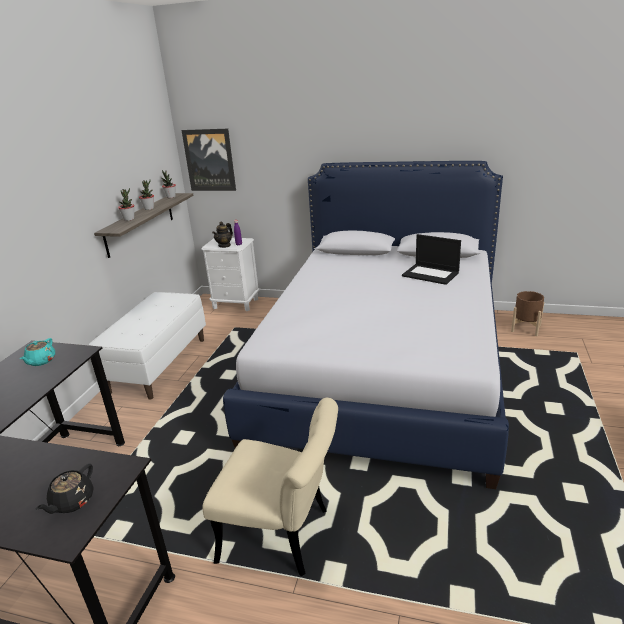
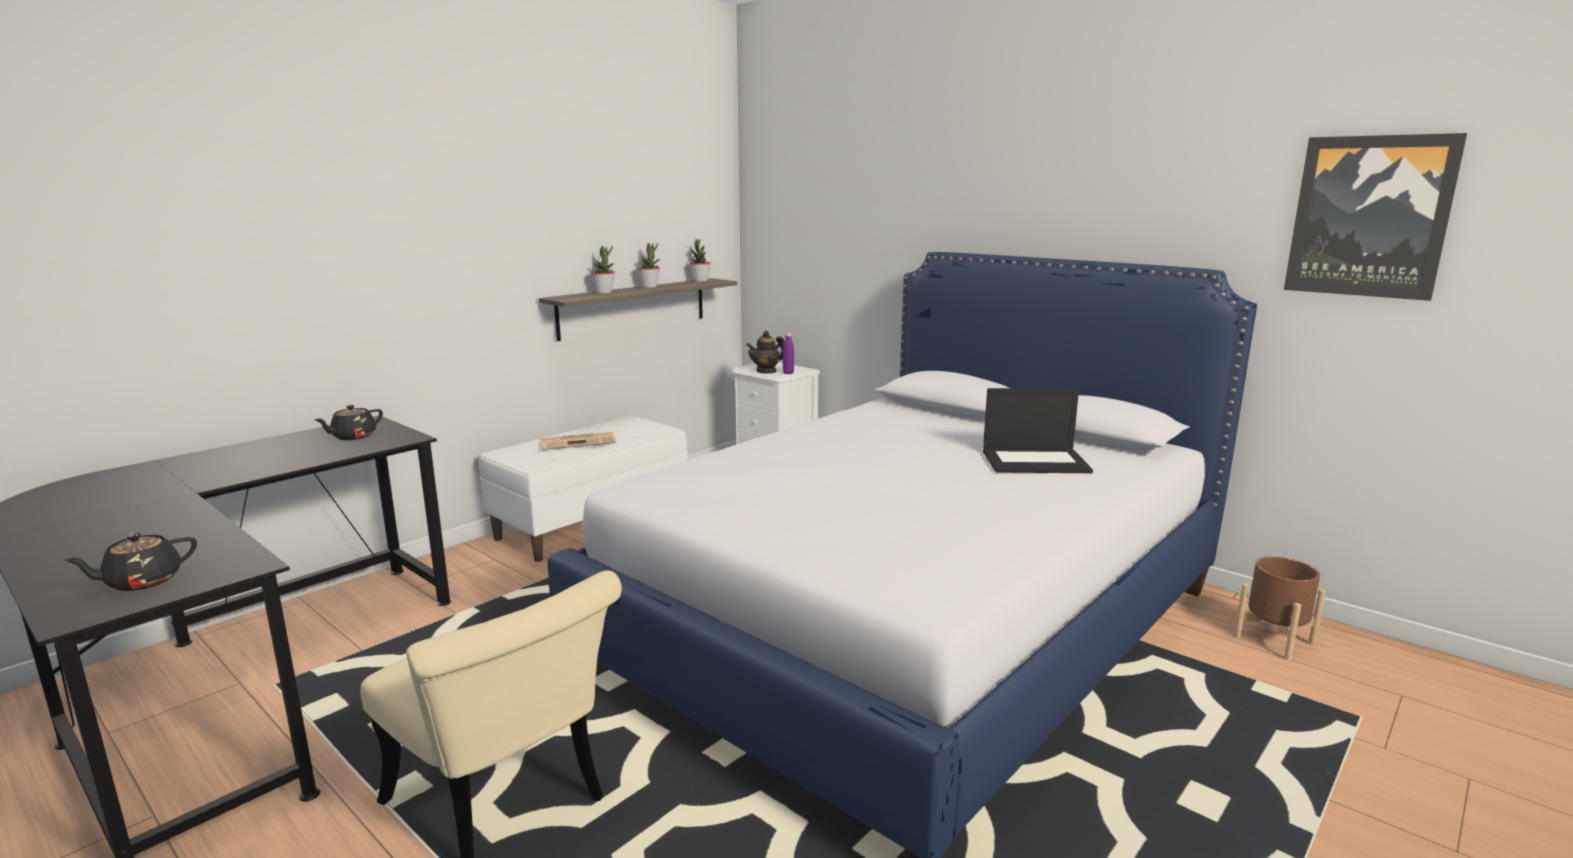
camera: 25 degrees right, 10 degrees down
turquoise teapot [20,338,55,366] -> black teapot [314,405,383,440]
picture [181,129,236,191] -> picture moved to [1284,133,1467,301]
laptop [402,234,461,285] -> laptop turned 60 degrees counterclockwise [983,388,1093,473]
none -> newspaper [541,432,616,450]

